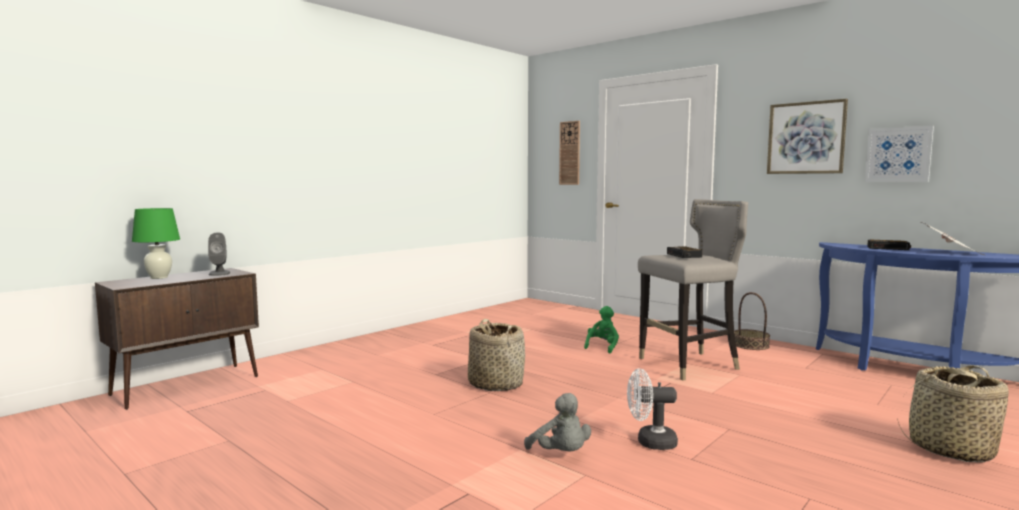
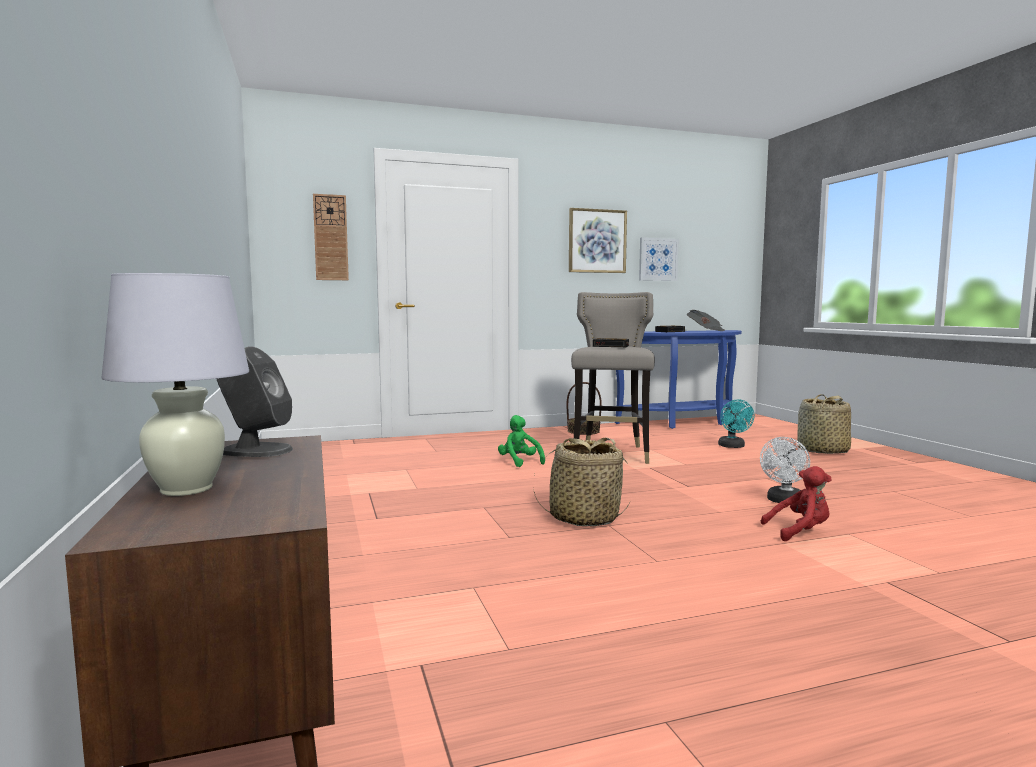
camera: 60 degrees left, 0 degrees up
green table lamp [132,208,180,279] -> white table lamp [101,273,249,496]
grey plush toy [524,393,591,451] -> red plush toy [761,466,832,541]
none -> turquoise fan [718,399,754,448]

